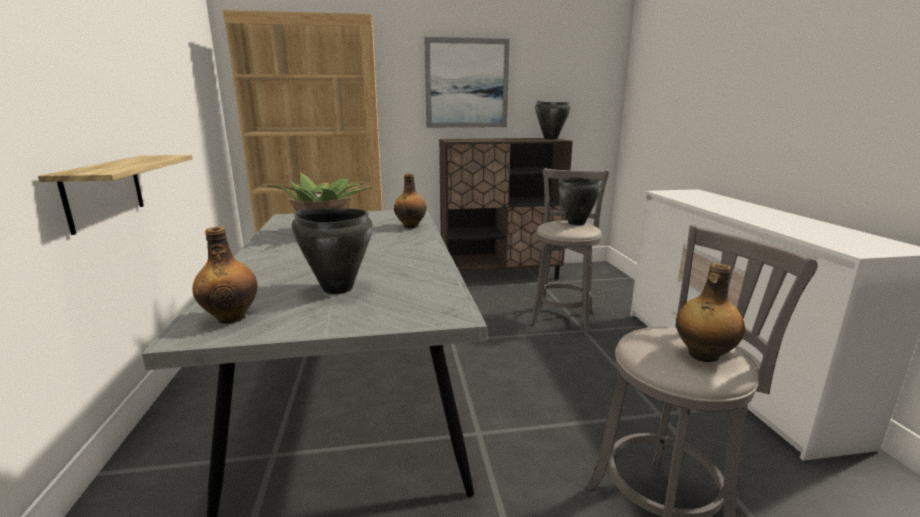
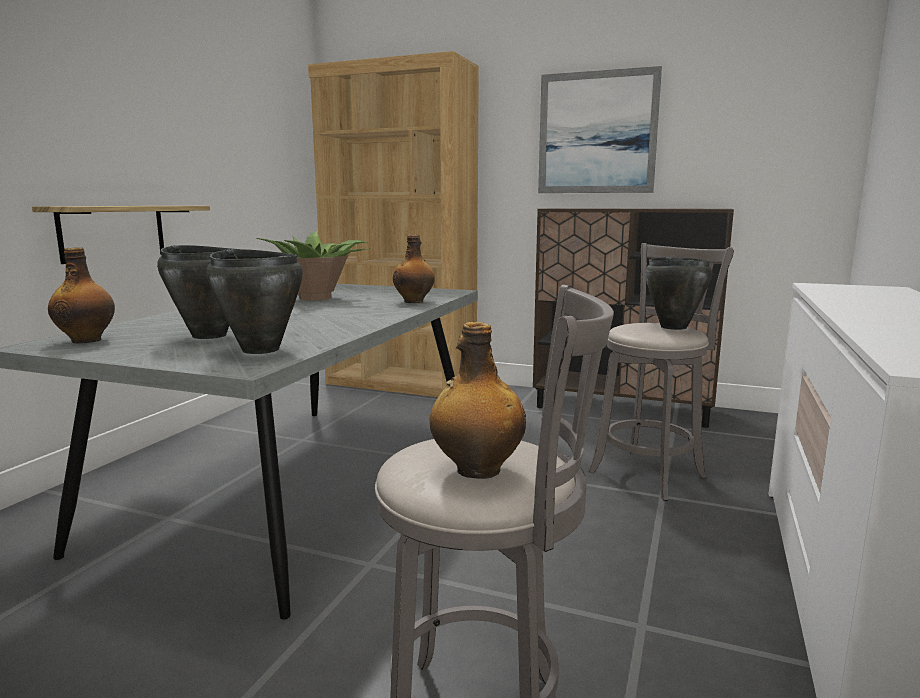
camera: 30 degrees right, 5 degrees down
black cooking pot [535,101,571,139] -> black cooking pot moved to [206,249,303,354]

